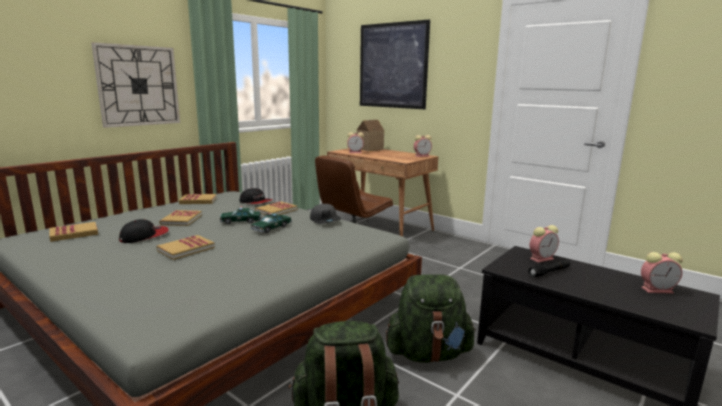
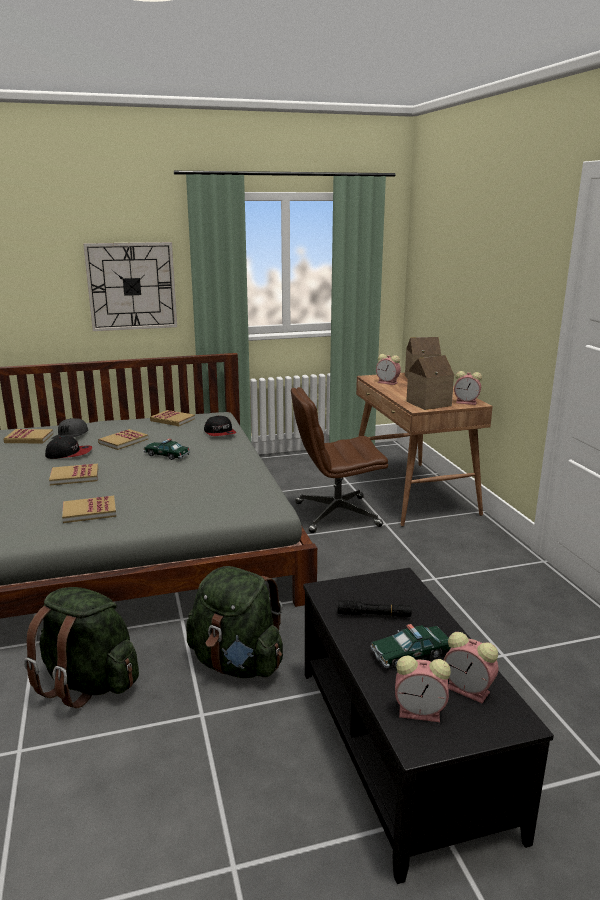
camera: 35 degrees right, 5 degrees up
toy car [250,213,292,233] -> toy car moved to [371,624,451,669]
book [255,201,297,215] -> book moved to [62,496,116,523]
grey cap [310,204,341,224] -> grey cap moved to [51,418,88,439]
picture [360,20,430,109] -> none
alarm clock [530,225,559,263] -> alarm clock moved to [395,655,451,722]
none -> toy house [406,355,454,410]

